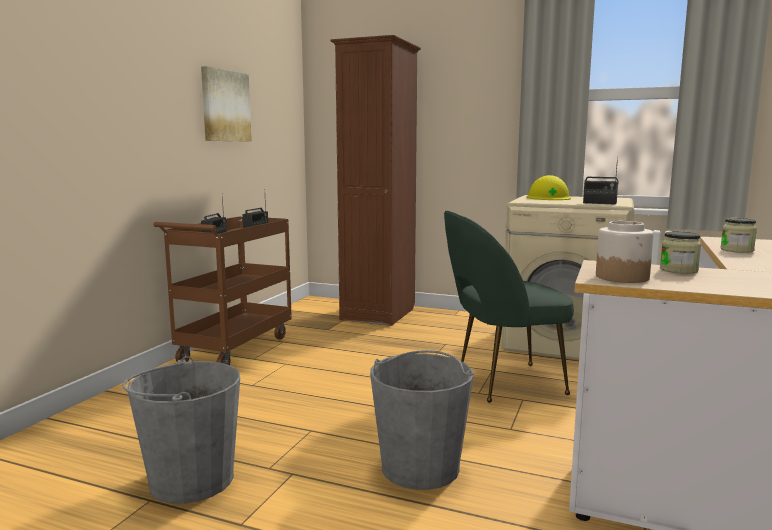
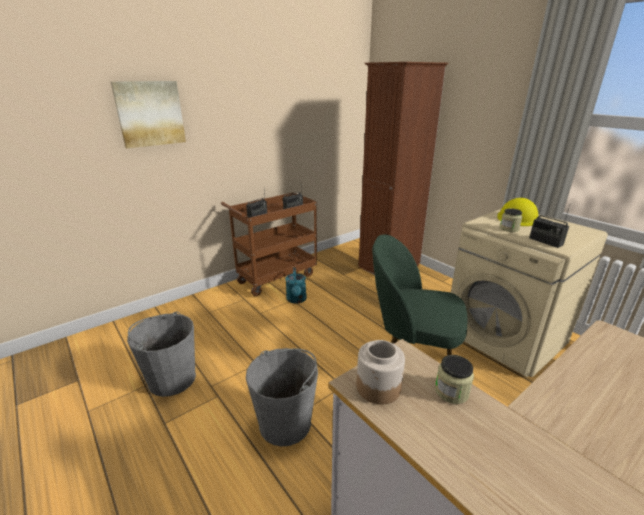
camera: 30 degrees right, 15 degrees up
picture [201,66,252,141] -> picture moved to [111,81,186,148]
jar [720,218,757,253] -> jar moved to [500,208,522,232]
none -> turquoise watering can [285,267,307,304]

